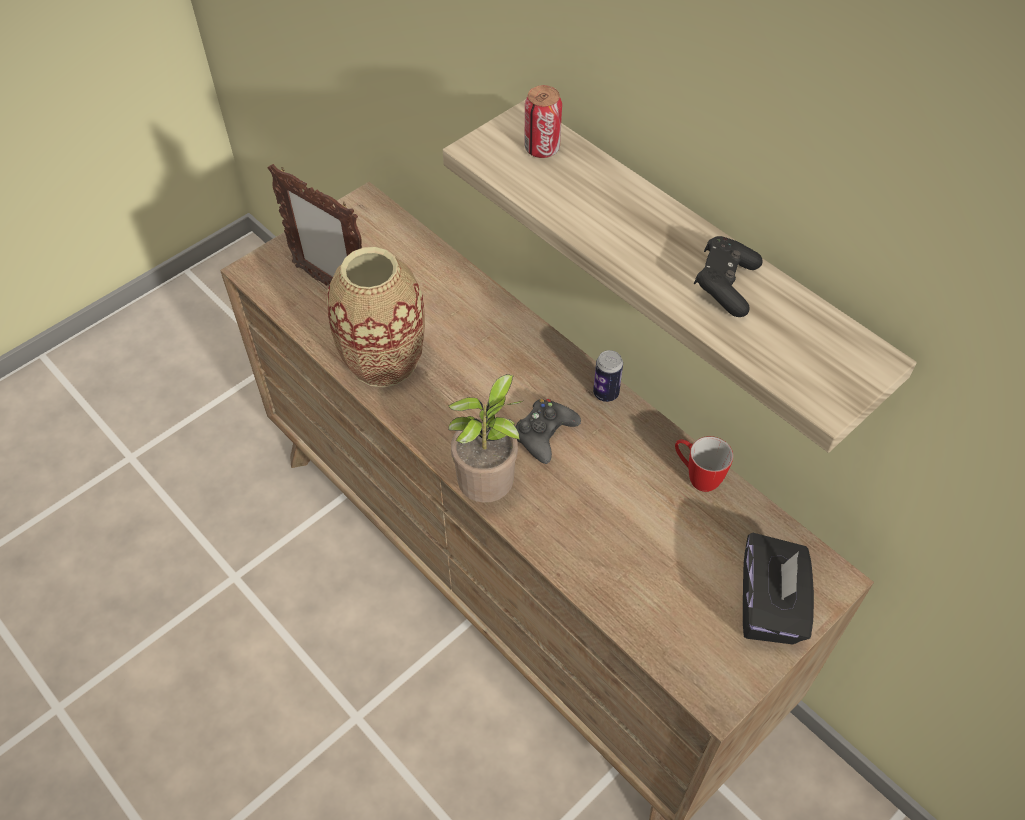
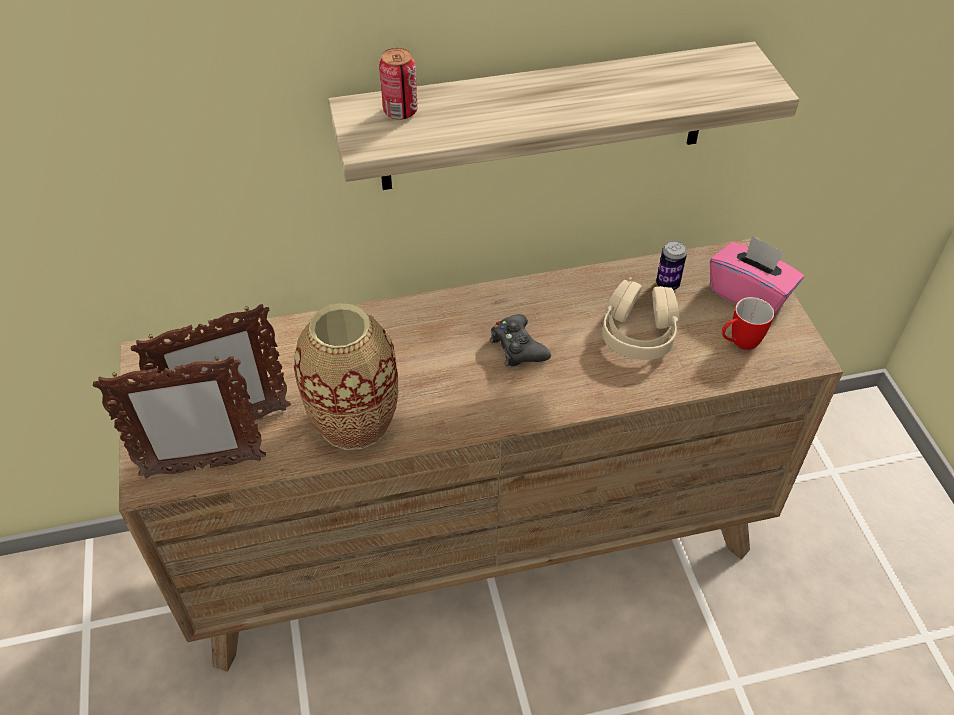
camera: 60 degrees left, 5 degrees down
potted plant [448,374,523,503] -> none
can [593,350,623,402] -> can moved to [656,241,687,290]
mug [675,436,733,492] -> mug moved to [722,297,774,350]
black game controller [694,236,763,317] -> none
black tissue box [743,532,814,644] -> pink tissue box [710,235,804,315]
none -> picture frame [93,356,266,478]
none -> beige headphones [602,277,680,360]

